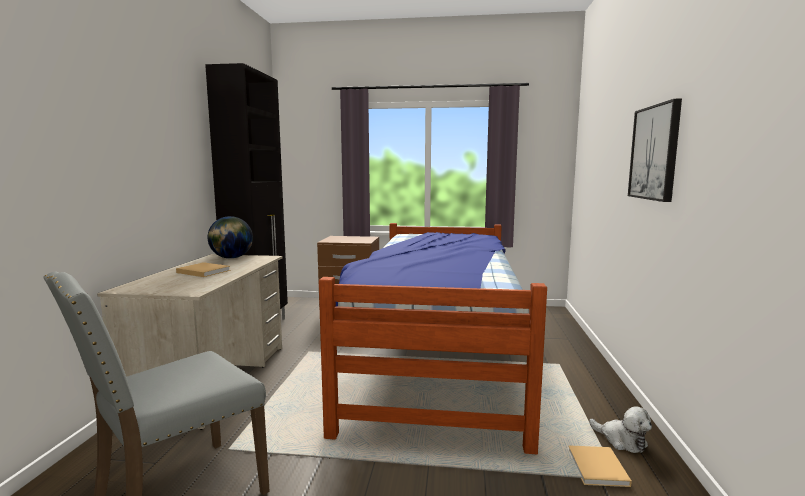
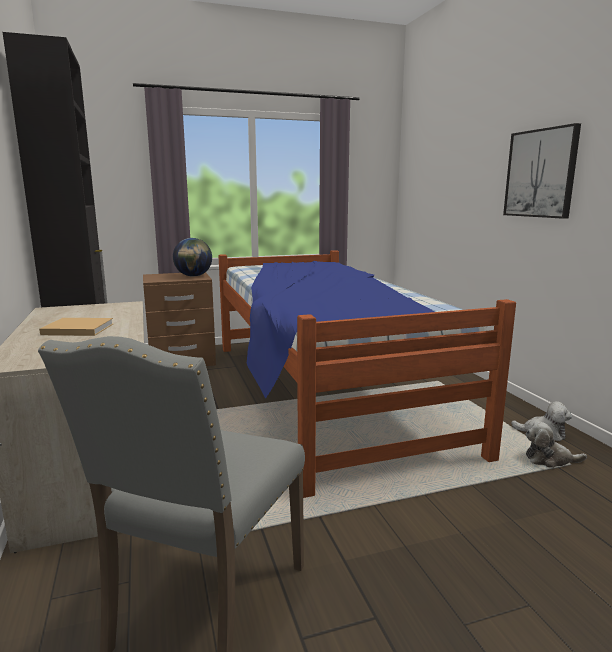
camera: 25 degrees left, 5 degrees up
globe [207,216,253,259] -> globe moved to [173,238,212,277]
beige book [568,445,632,487] -> plush toy [526,422,587,468]

